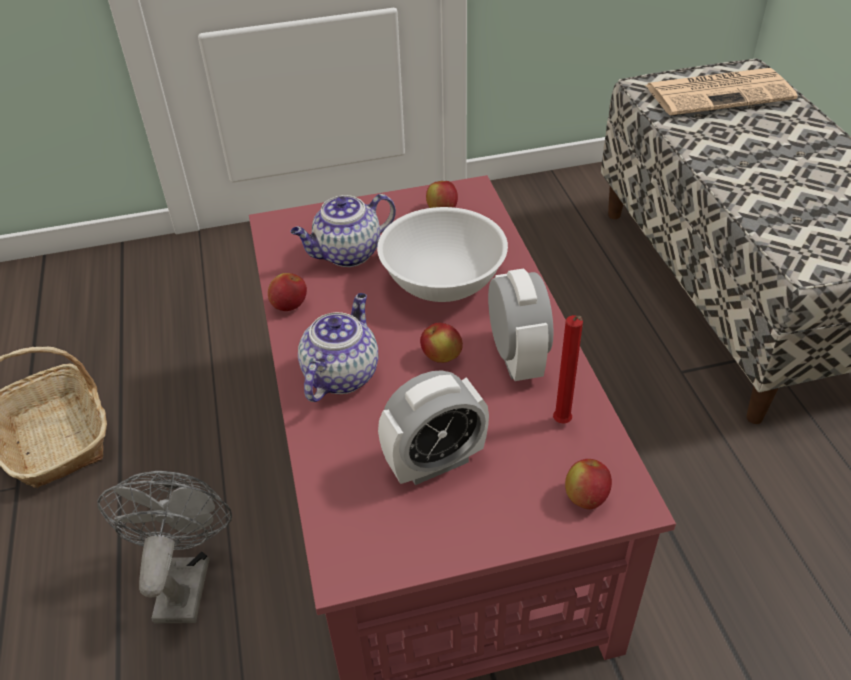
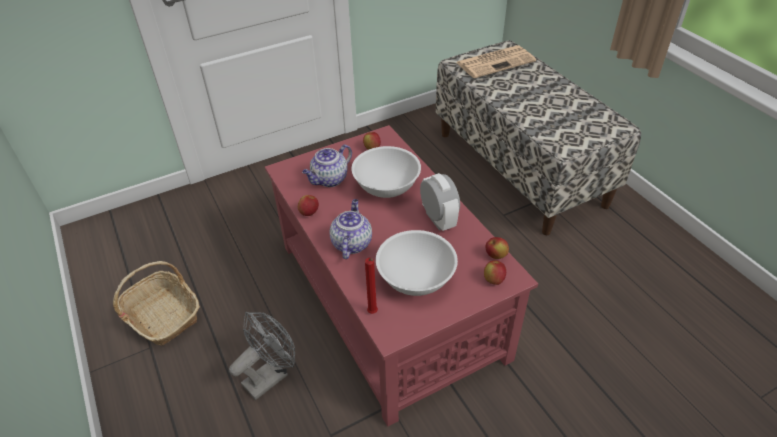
camera: 15 degrees left, 0 degrees up
grey fan [98,471,232,623] -> grey fan turned 60 degrees clockwise [229,312,295,400]
alarm clock [378,370,489,485] -> white bowl [376,230,458,296]
apple [420,323,463,363] -> apple moved to [485,237,509,259]
red candle [553,315,583,424] -> red candle moved to [365,258,378,314]

